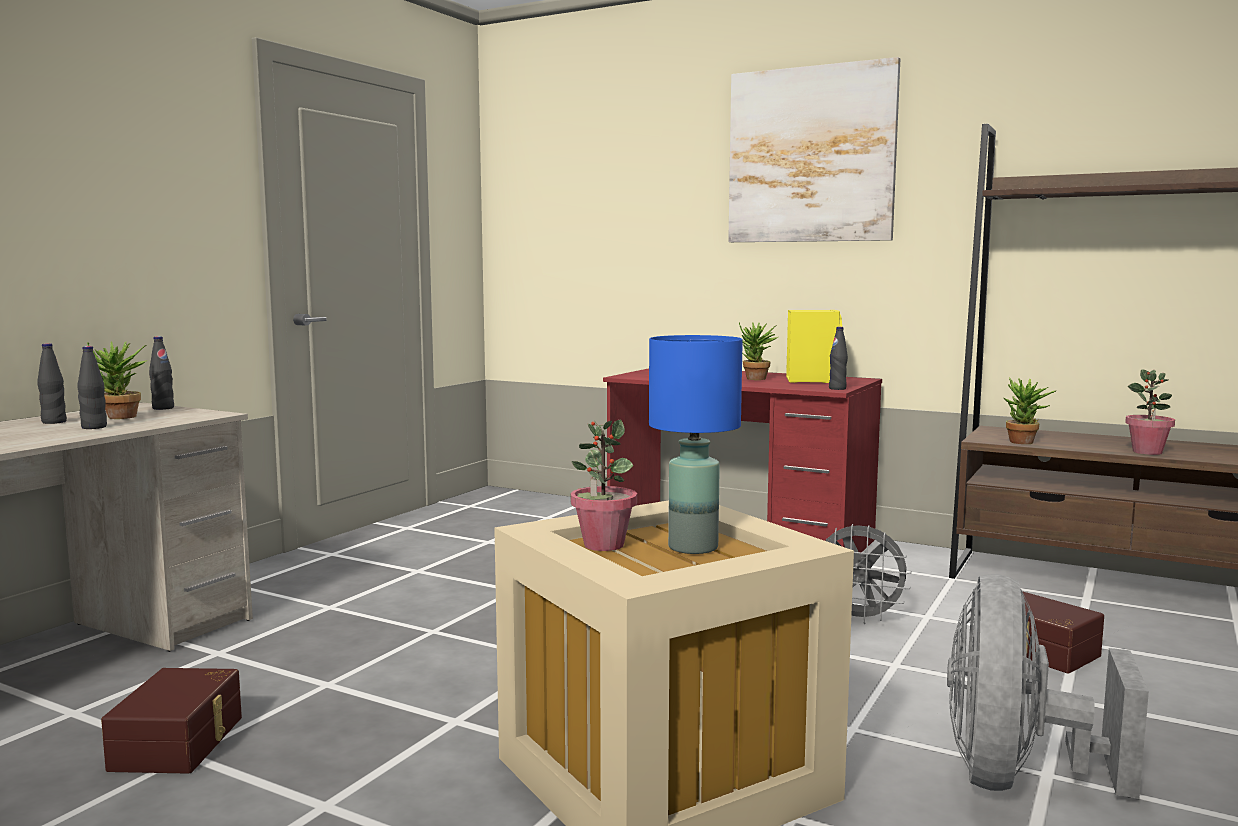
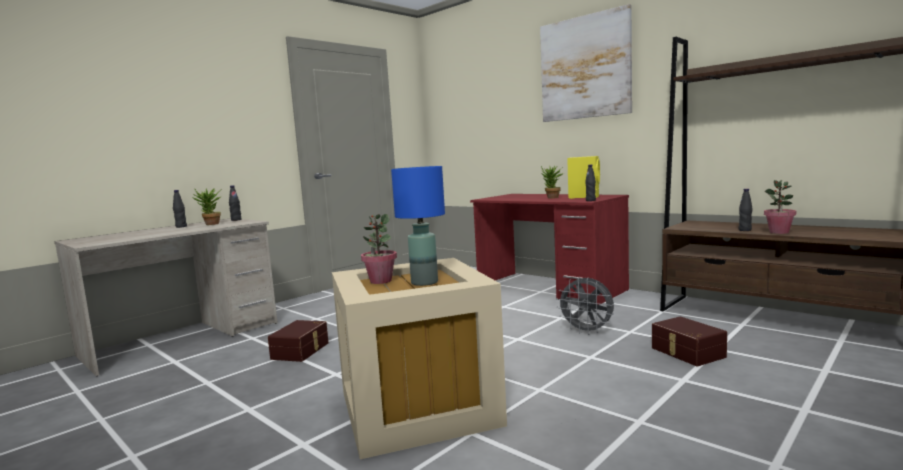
camera: 15 degrees right, 0 degrees up
black bottle [77,346,107,429] -> black bottle moved to [739,189,752,231]
brown storage box [101,668,242,774] -> brown storage box moved to [268,320,329,362]
grey fan [947,574,1149,798] -> none
potted plant [1004,378,1056,444] -> none

